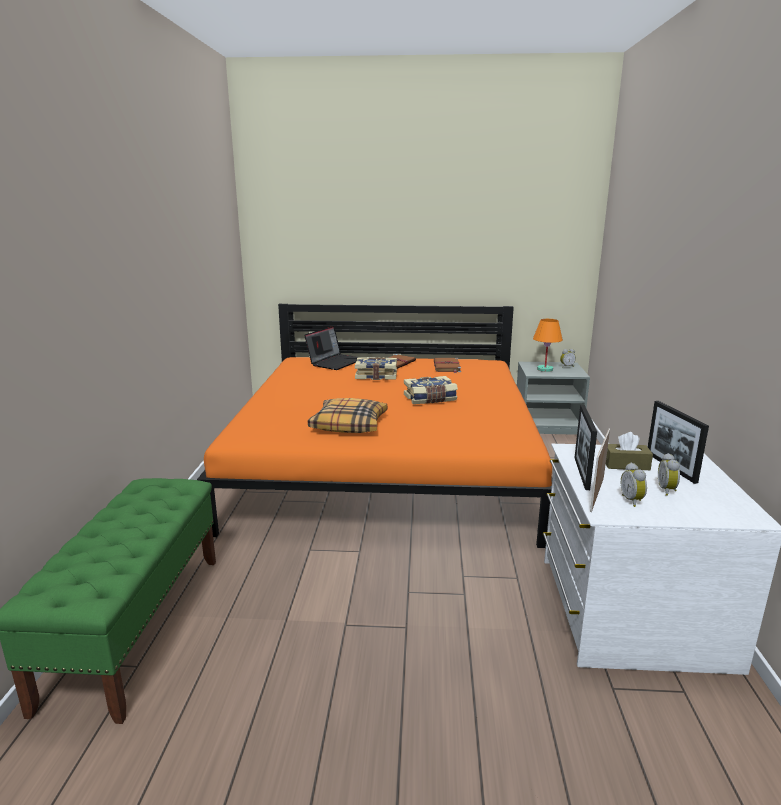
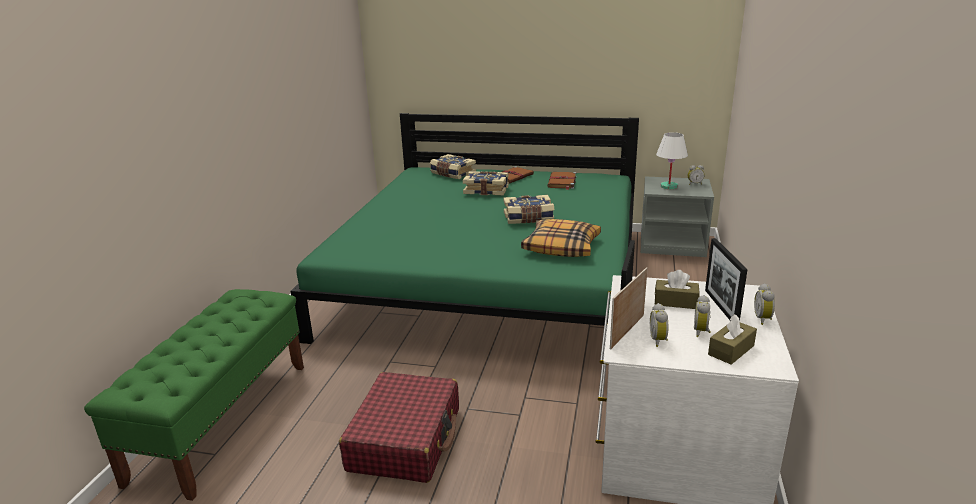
camera: 10 degrees right, 5 degrees up
orange bed [197,304,552,548] -> green bed [291,113,639,344]
laptop [304,326,362,370] -> book [430,154,476,179]
pillow [308,398,387,433] -> pillow moved to [521,219,601,257]
orange table lamp [533,319,563,372] -> white table lamp [656,132,688,190]
none -> red suitcase [339,372,459,483]
none -> brown tissue box [708,314,757,365]
none -> alarm clock [754,283,775,325]

